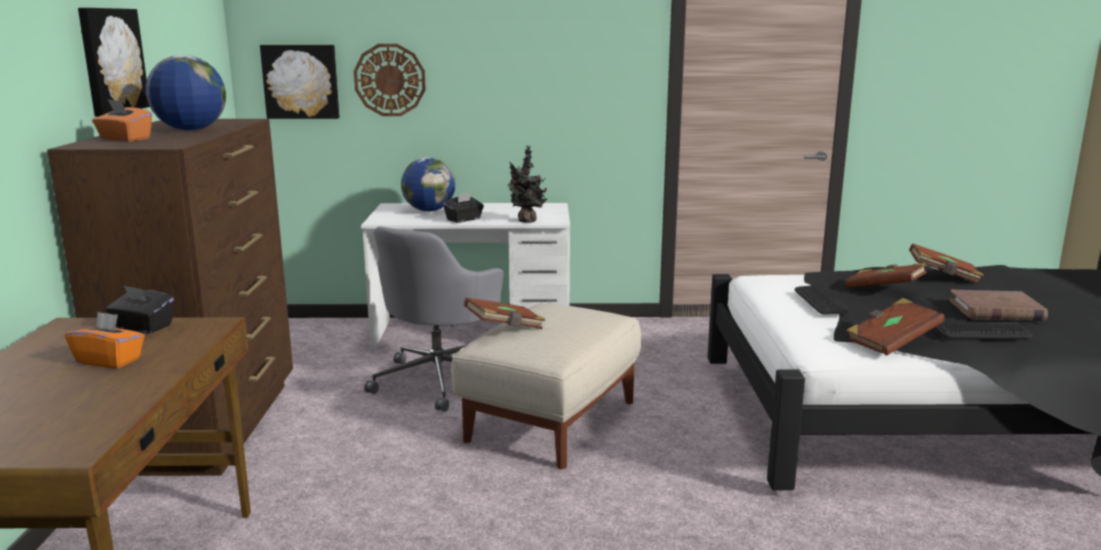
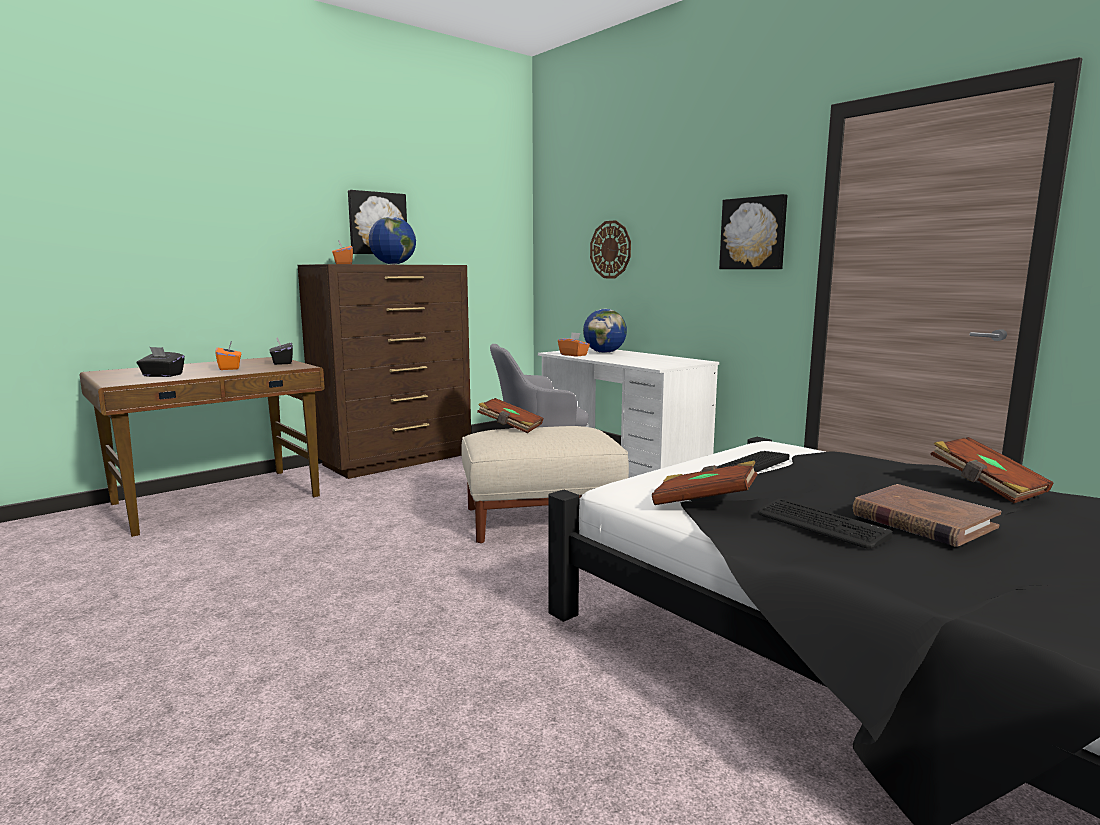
camera: 50 degrees right, 5 degrees down
picture [260,45,340,119] -> picture moved to [719,194,787,269]
black tissue box [443,192,484,223] -> black tissue box moved to [137,347,185,377]
potted plant [507,145,548,223] -> none
brown book [845,263,927,288] -> none
none -> orange tissue box [558,332,590,356]

